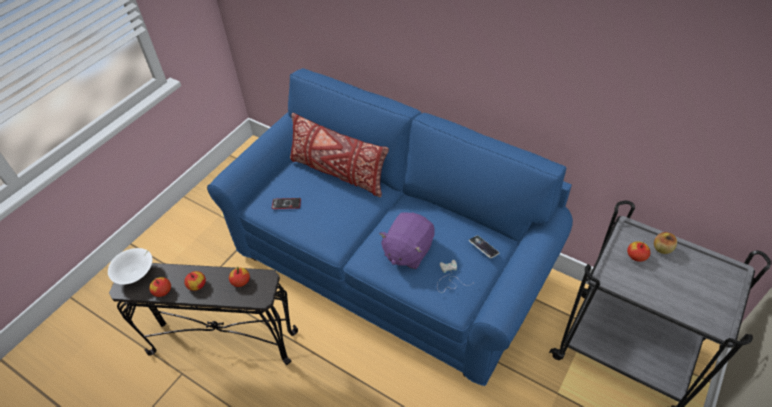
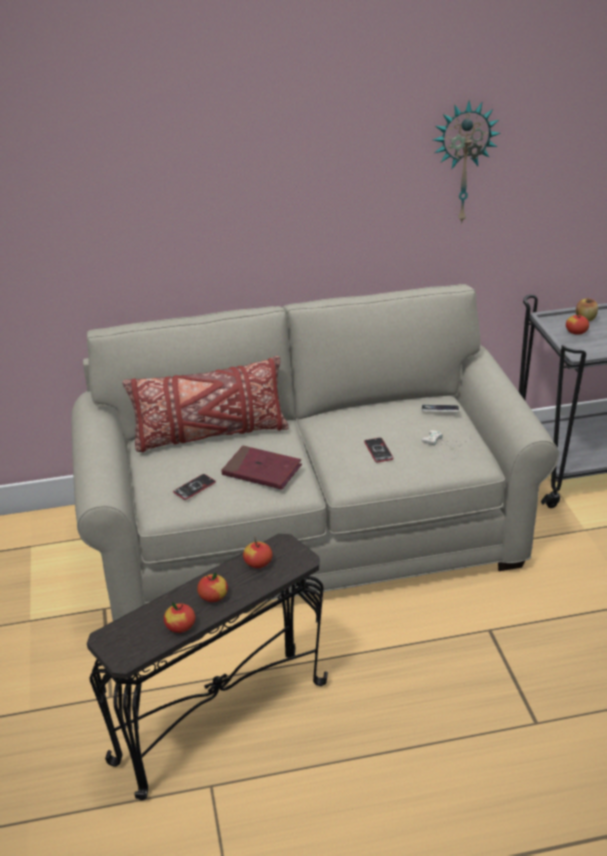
camera: 45 degrees left, 15 degrees down
white bowl [108,248,152,285] -> none
blue sofa [207,68,573,386] -> beige sofa [71,284,559,621]
purple plush toy [379,212,435,269] -> phone [364,438,394,462]
none -> red book [221,446,302,490]
none -> wall clock [433,101,501,225]

